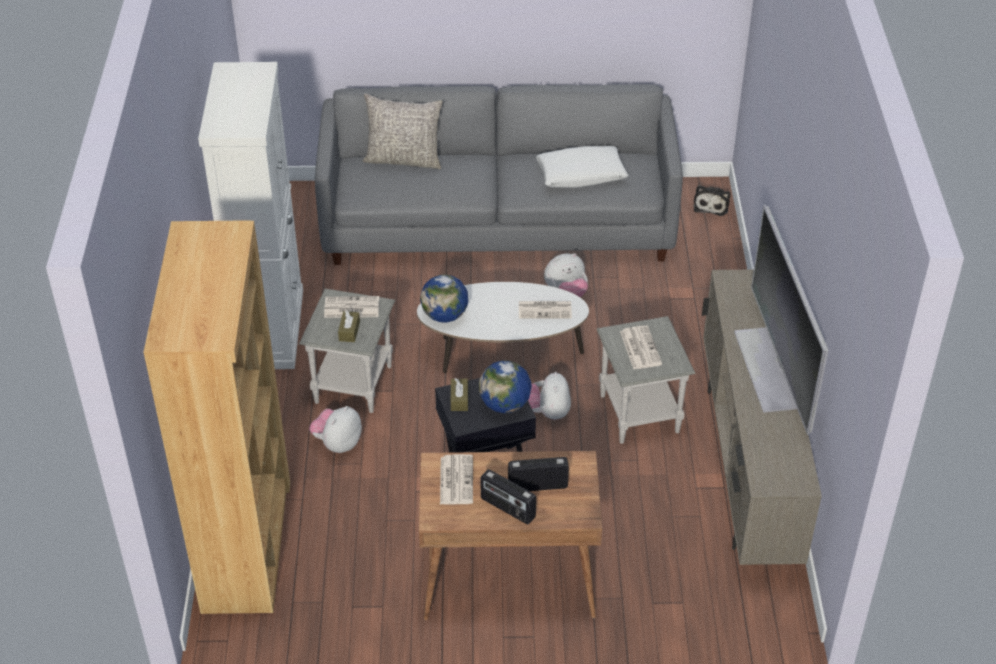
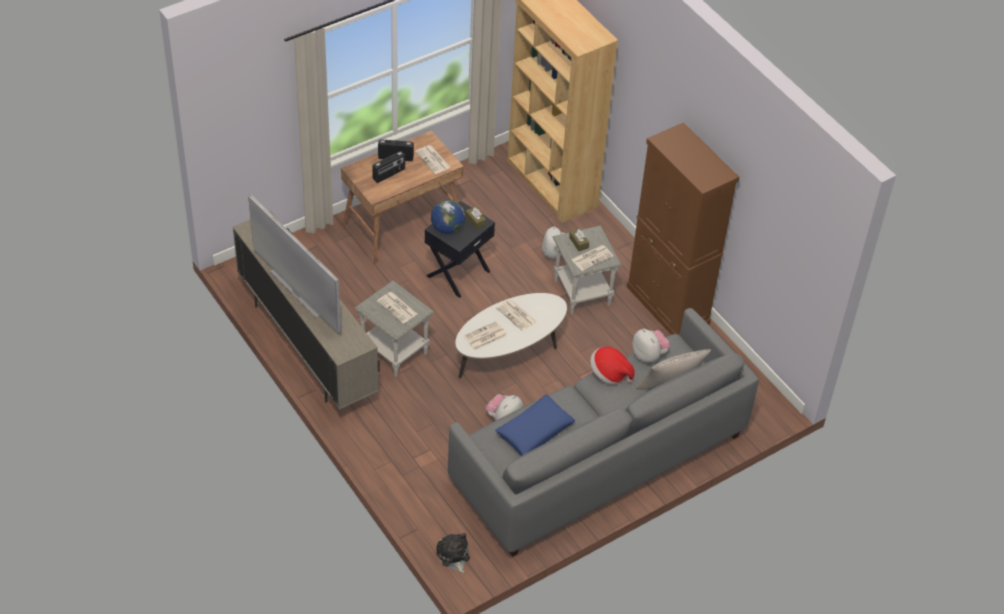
camera: 145 degrees right, 5 degrees up
white cabinet [198,62,303,369] -> brown cabinet [627,122,739,336]
globe [420,274,468,323] -> none
plush toy [528,372,571,420] -> plush toy moved to [632,328,670,363]
white pillow [536,146,628,188] -> blue pillow [495,395,575,456]
none -> newspaper [497,299,537,331]
none -> hat [590,347,635,385]

